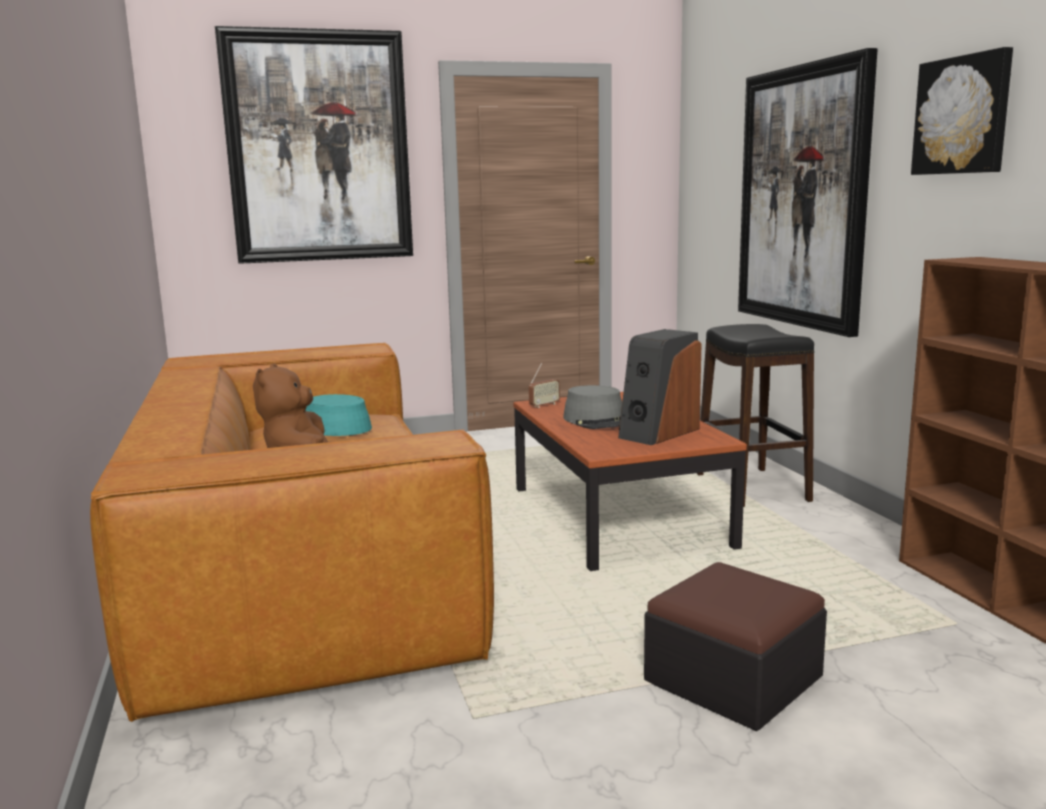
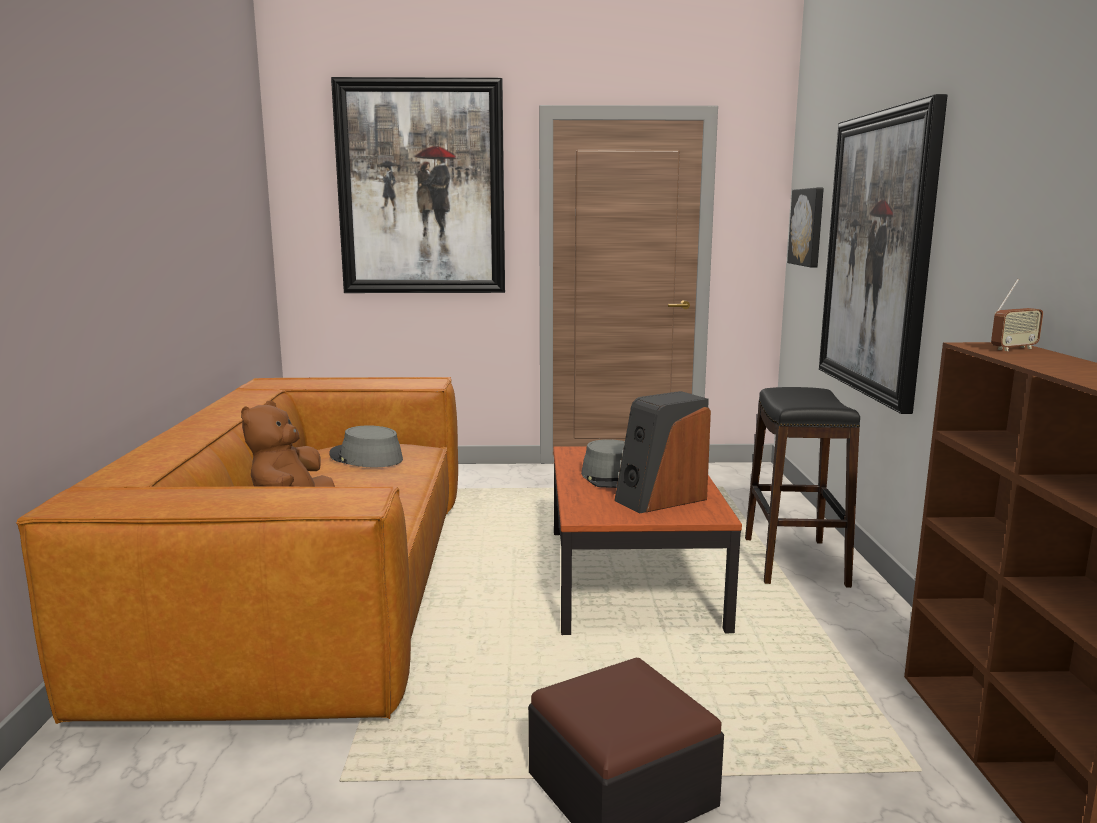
camera: 15 degrees right, 0 degrees up
turquoise hat [305,394,372,436] -> grey hat [329,425,403,467]
radio [529,363,560,408] -> radio moved to [991,279,1043,351]
picture [911,47,1013,175] -> picture moved to [787,188,824,268]

